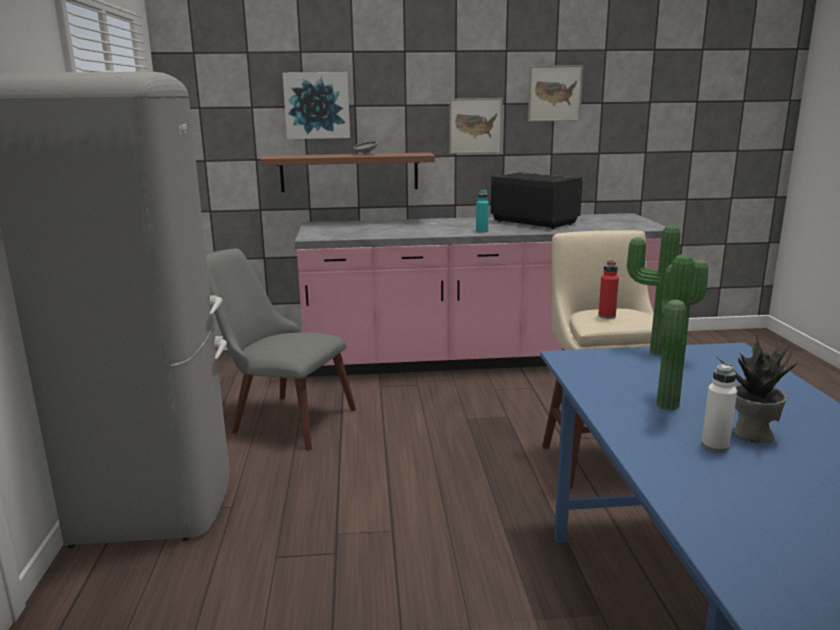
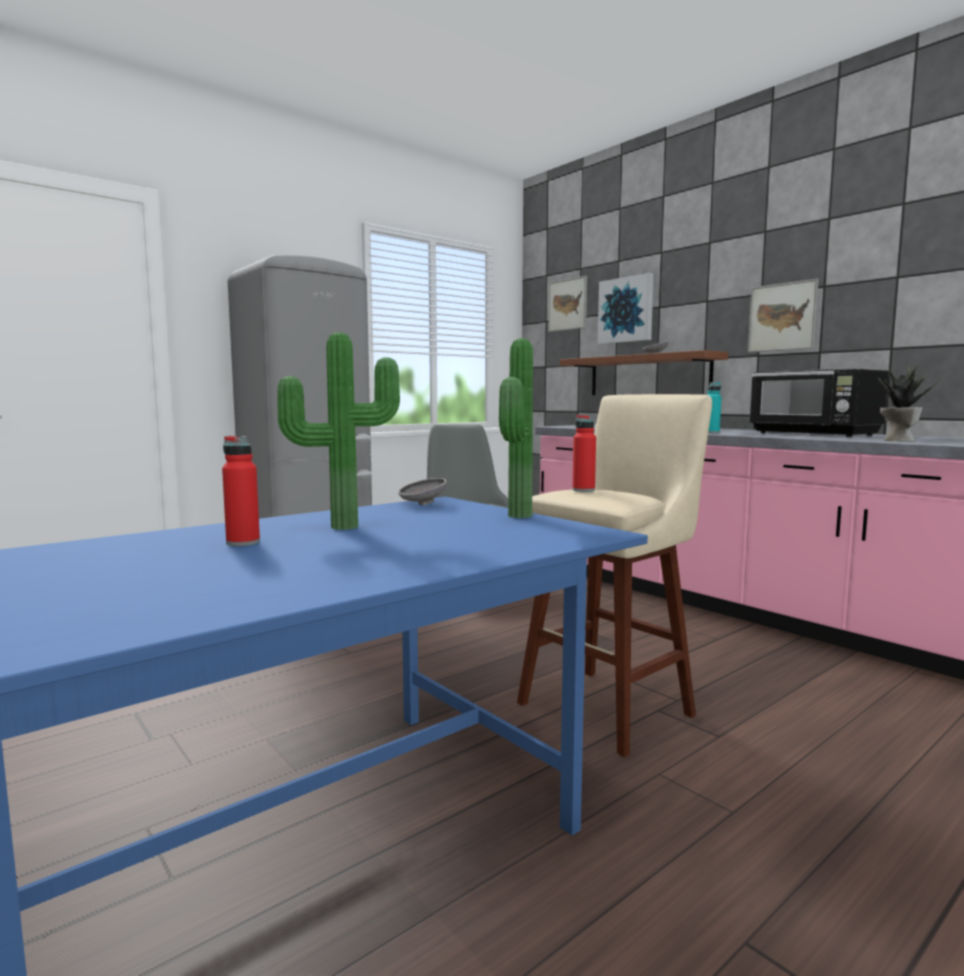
camera: 55 degrees right, 10 degrees down
black microwave [491,172,584,229] -> black microwave turned 135 degrees clockwise [749,369,889,437]
picture [528,65,583,122] -> picture moved to [548,276,587,332]
white bottle [701,363,737,452] -> red bottle [222,436,260,546]
potted plant [717,333,799,443] -> potted plant moved to [878,364,938,442]
none -> grey bowl [398,478,447,505]

